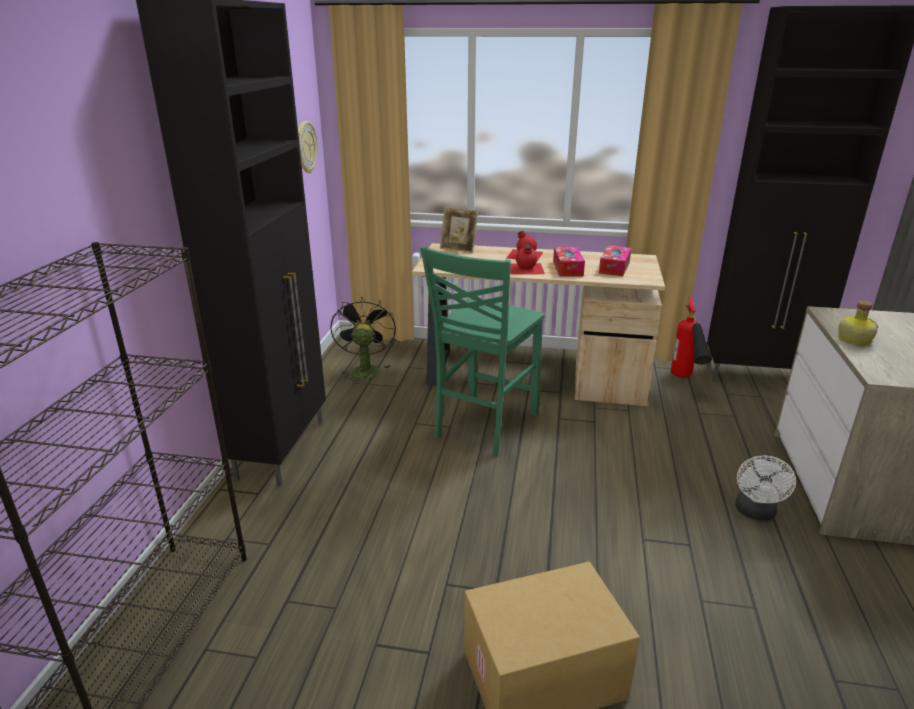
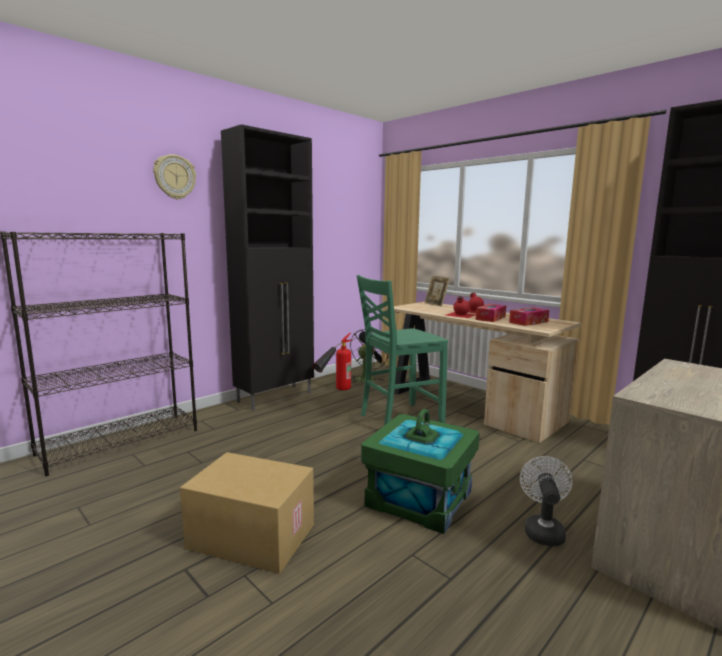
camera: 35 degrees right, 15 degrees down
wall clock [298,121,318,173] -> wall clock moved to [153,154,196,199]
fire extinguisher [671,296,712,378] -> fire extinguisher moved to [312,333,353,390]
white fan [735,454,796,521] -> white fan turned 135 degrees clockwise [520,456,573,546]
bottle [838,301,878,346] -> none
none -> green storage box [361,409,480,534]

